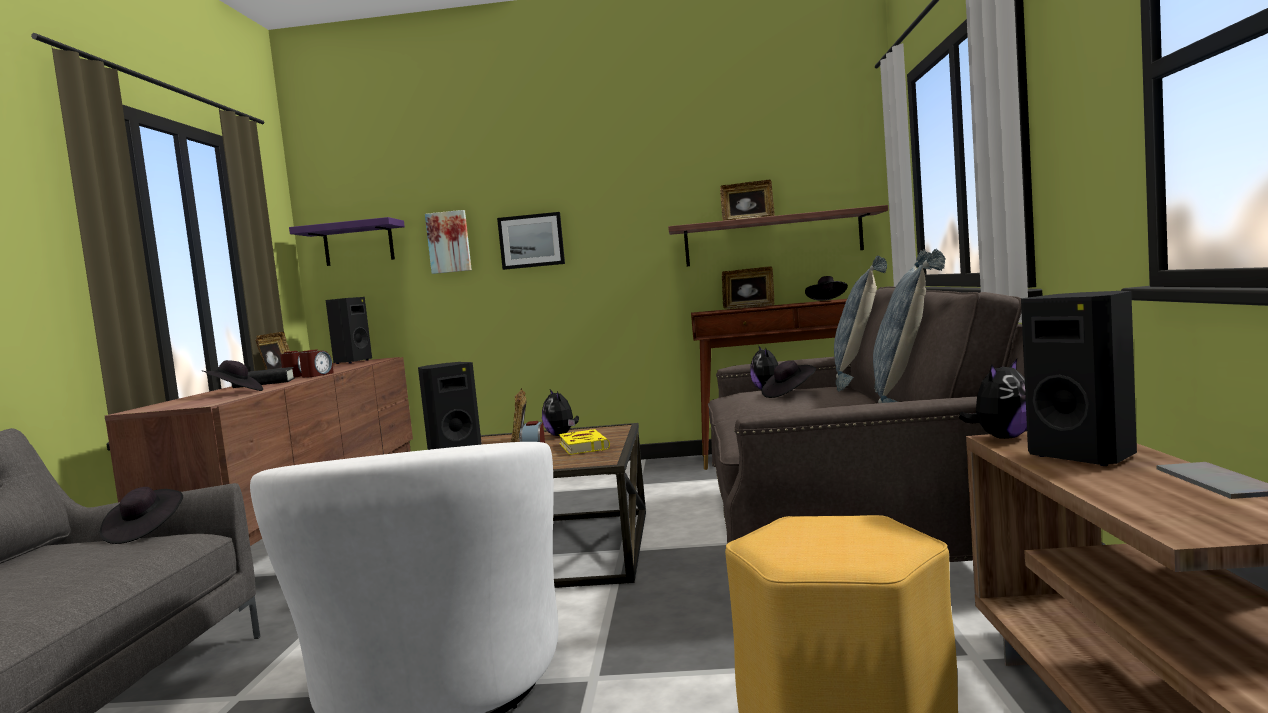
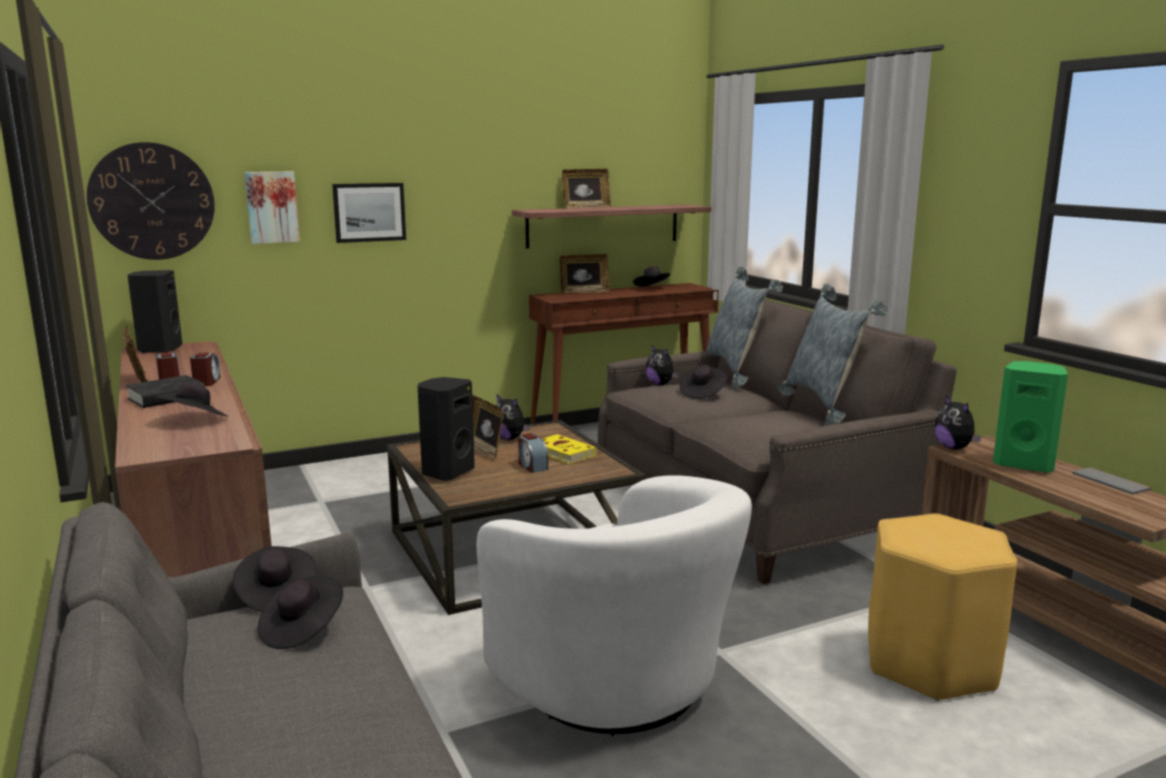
camera: 30 degrees left, 10 degrees up
purple shelf [289,217,405,266] -> wall clock [87,142,215,260]
plush toy [959,359,1027,439] -> plush toy turned 135 degrees clockwise [934,395,982,450]
black speaker [1021,291,1137,466] -> green speaker [993,361,1068,473]
none -> black hat [257,577,343,649]

